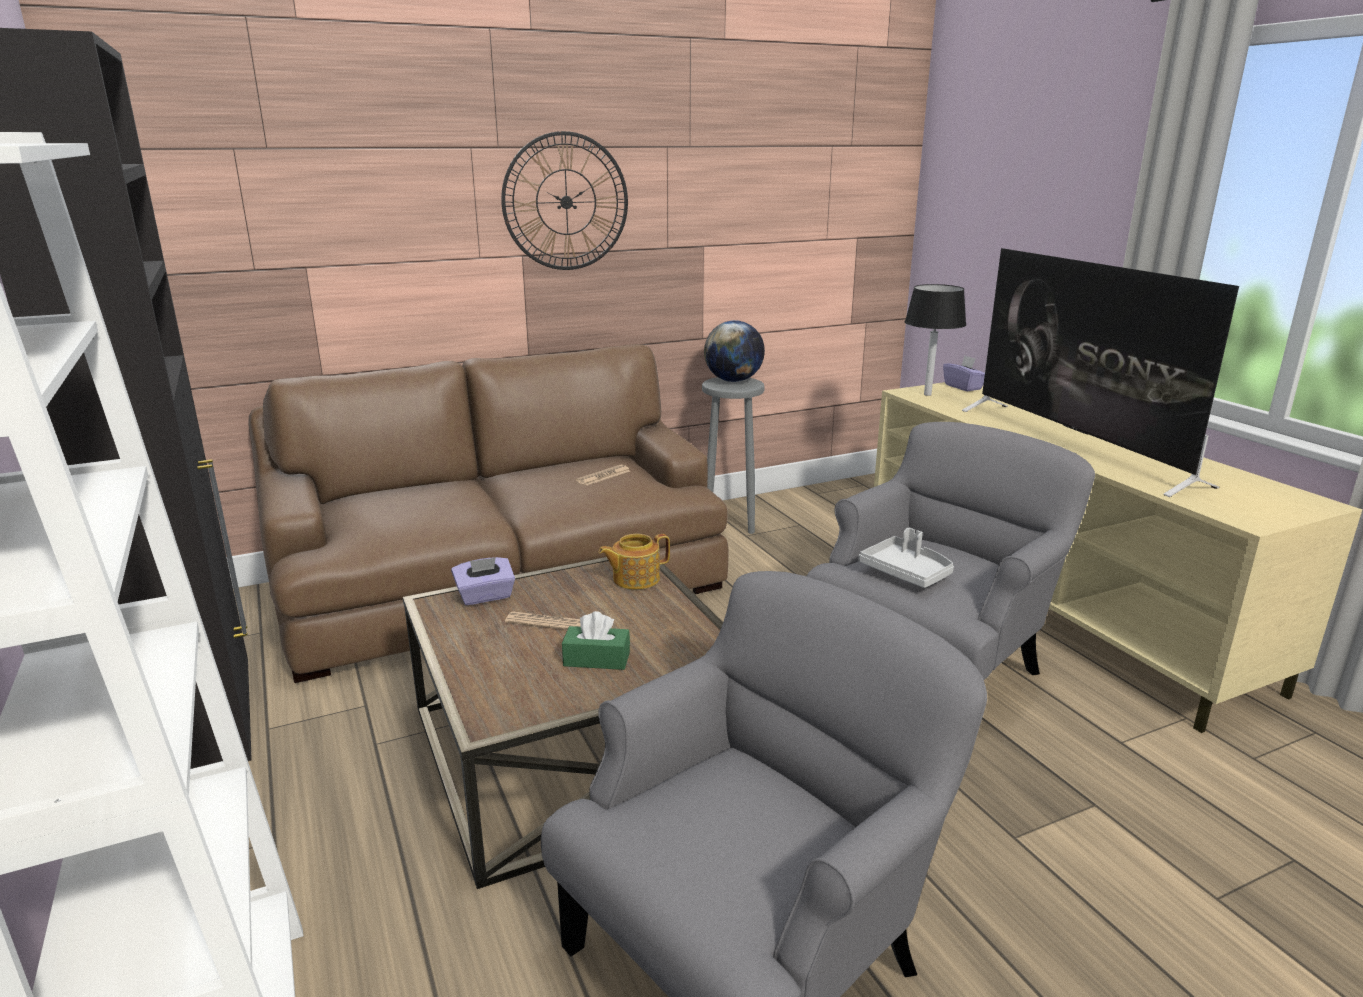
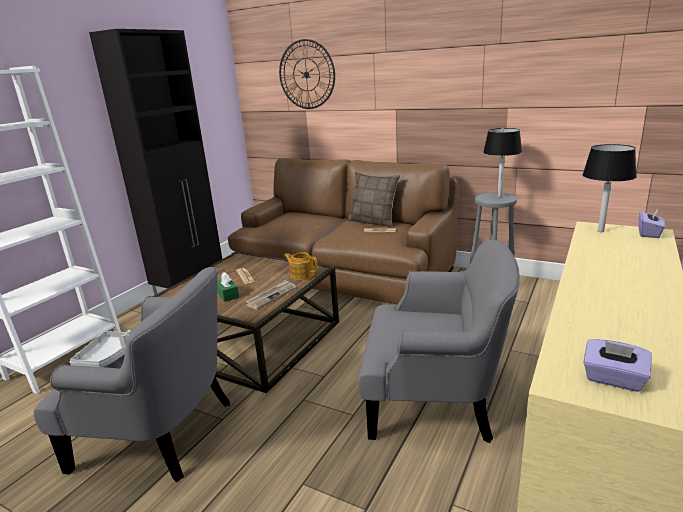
camera: 55 degrees right, 0 degrees up
purple tissue box [451,557,515,605] -> purple tissue box moved to [584,339,652,392]
wall clock [501,131,628,270] -> wall clock moved to [279,39,335,109]
globe [704,320,765,382] -> black table lamp [483,128,522,197]
grey tray [859,528,954,588] -> grey tray moved to [70,330,131,367]
television [962,248,1239,497] -> none
none -> newspaper [245,280,296,309]
none -> pillow [348,171,400,227]

